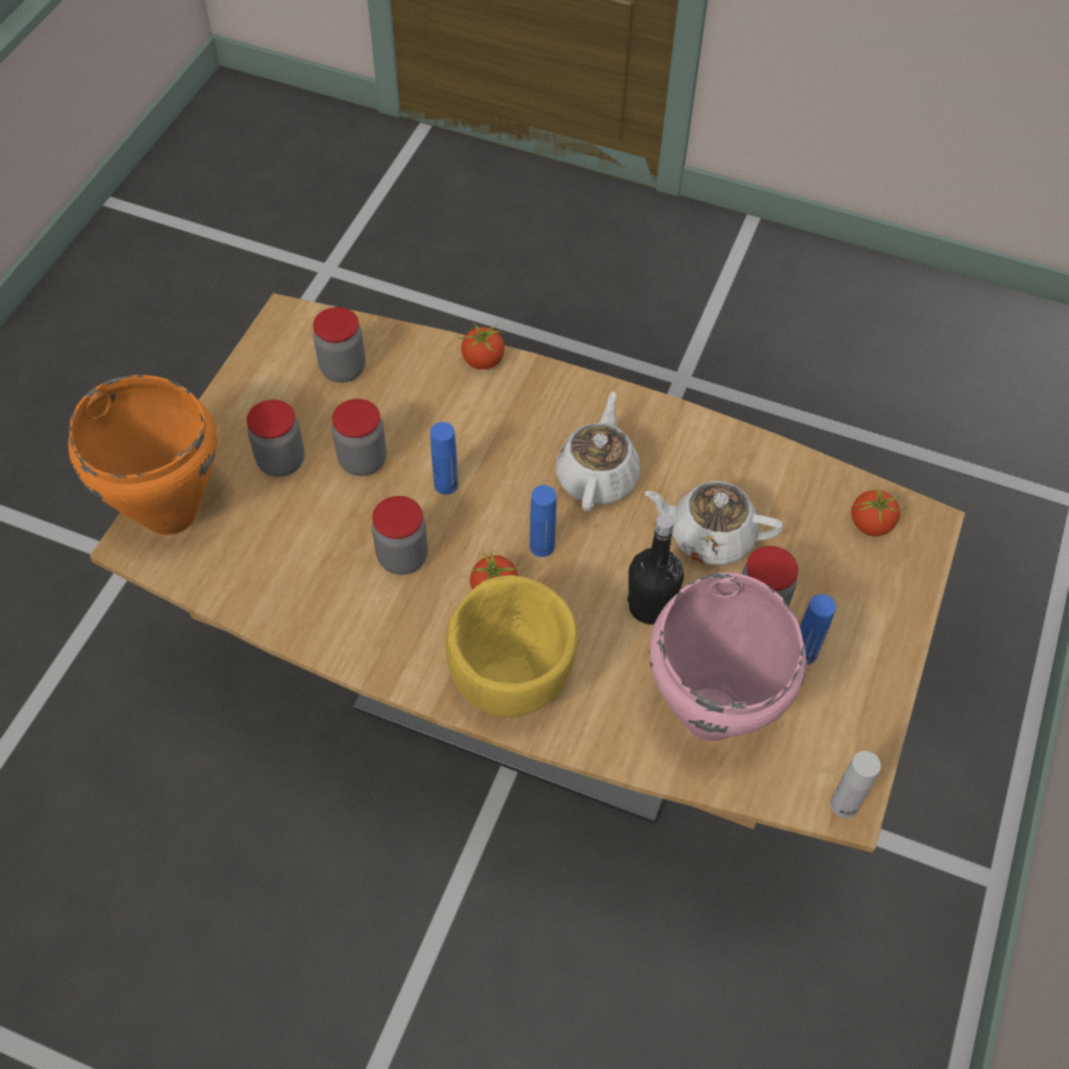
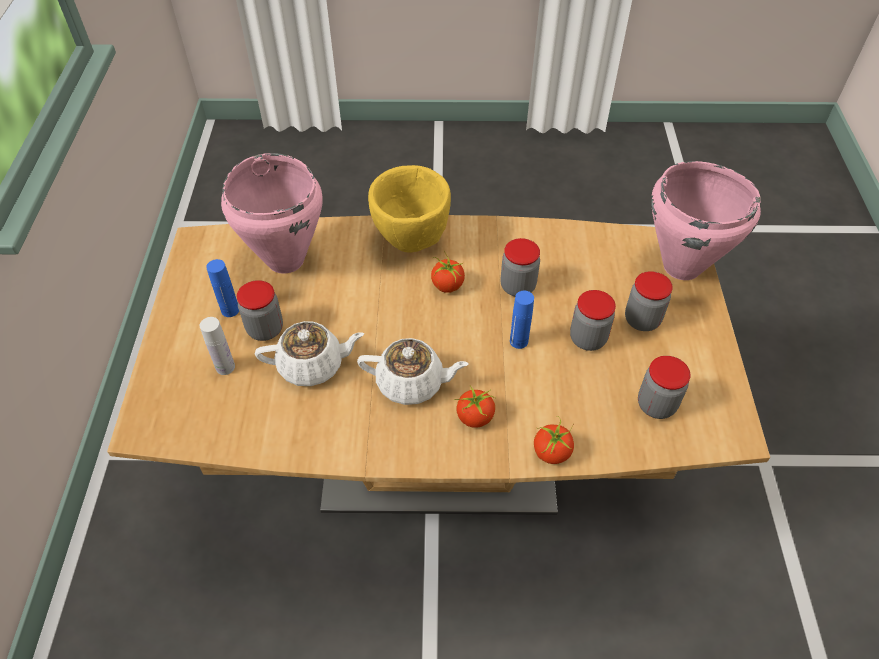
camera: 160 degrees right, 5 degrees down
orange cooking pot [68,375,217,535] -> pink cooking pot [651,161,761,280]
blue bottle [530,485,556,557] -> none
white teapot [556,391,640,511] -> white teapot turned 75 degrees counterclockwise [357,338,469,405]
black bottle [627,514,684,625] -> none
white bottle [830,751,881,818] -> white bottle moved to [200,317,235,375]
tomato [851,484,907,536] -> tomato moved to [454,386,496,428]

